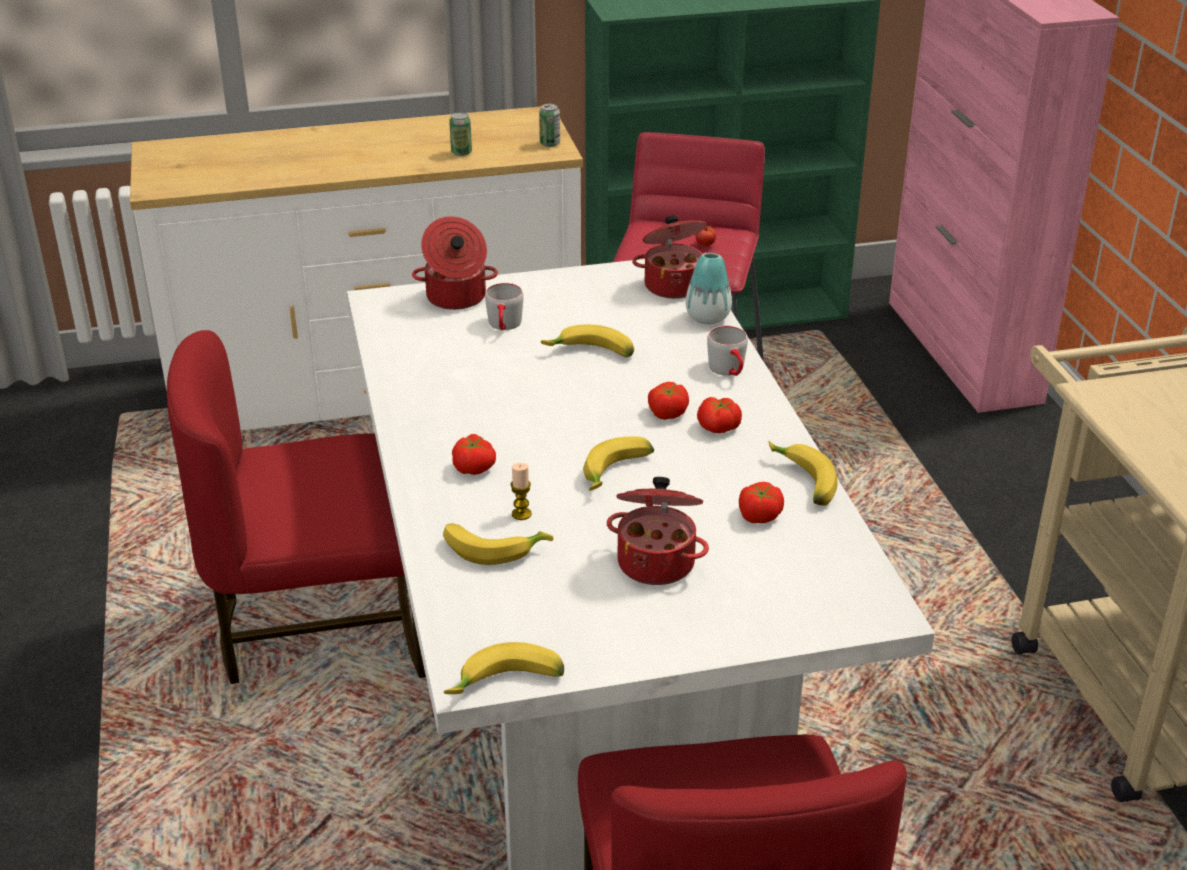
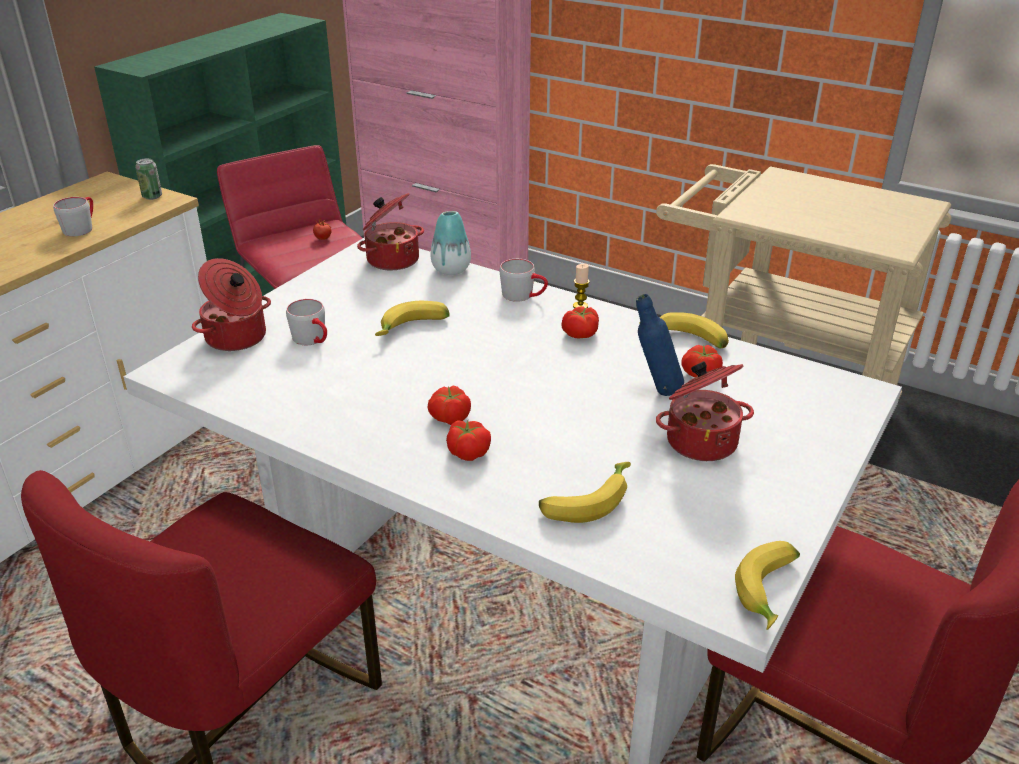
camera: 45 degrees left, 0 degrees up
can [449,112,472,156] -> grey mug [53,197,93,237]
candle [510,463,532,520] -> candle moved to [573,264,590,308]
banana [583,436,654,491] -> none
tomato [648,382,689,420] -> tomato moved to [428,385,471,425]
none -> blue bottle [636,294,684,396]

